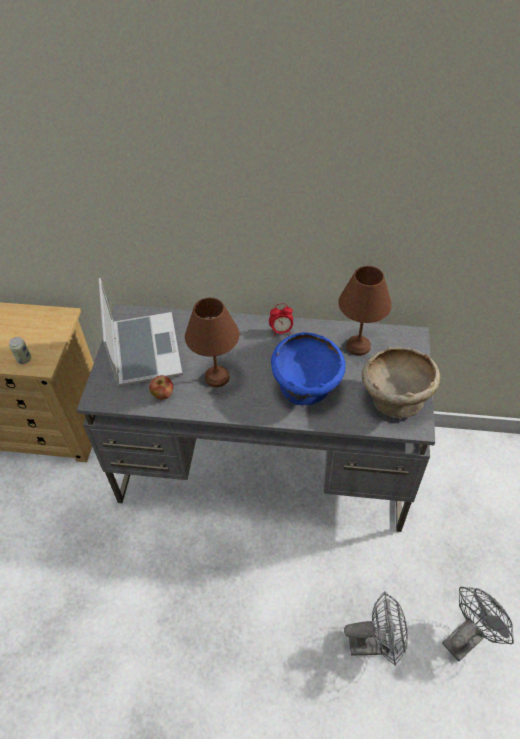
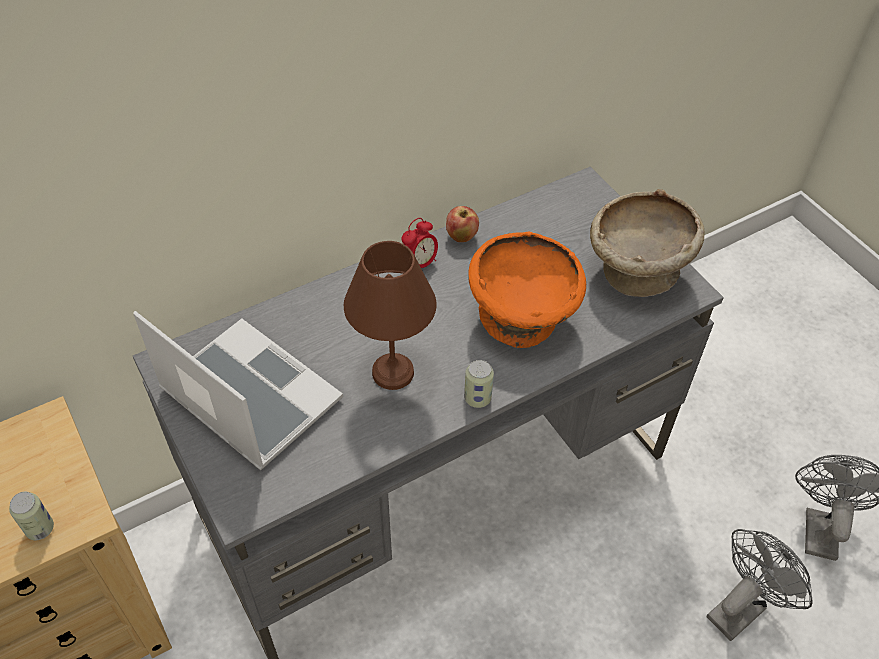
camera: 40 degrees left, 0 degrees up
apple [149,375,173,400] -> apple moved to [446,206,479,242]
blue bowl [271,332,346,405] -> orange bowl [468,232,586,348]
brown table lamp [338,266,392,356] -> none
none -> can [464,360,494,408]

